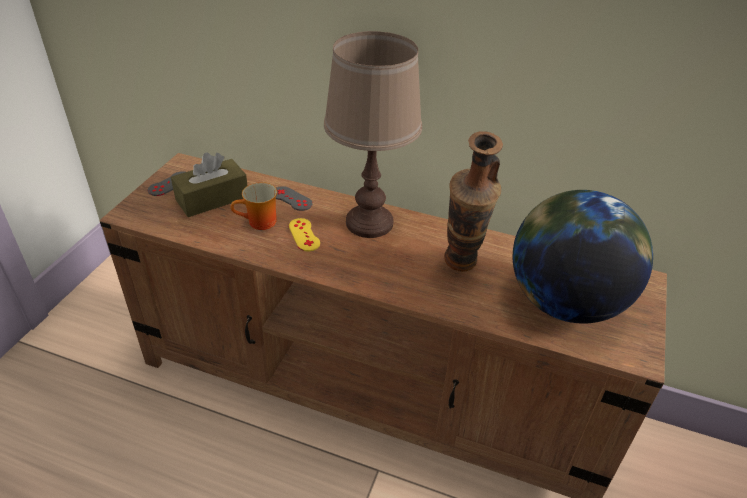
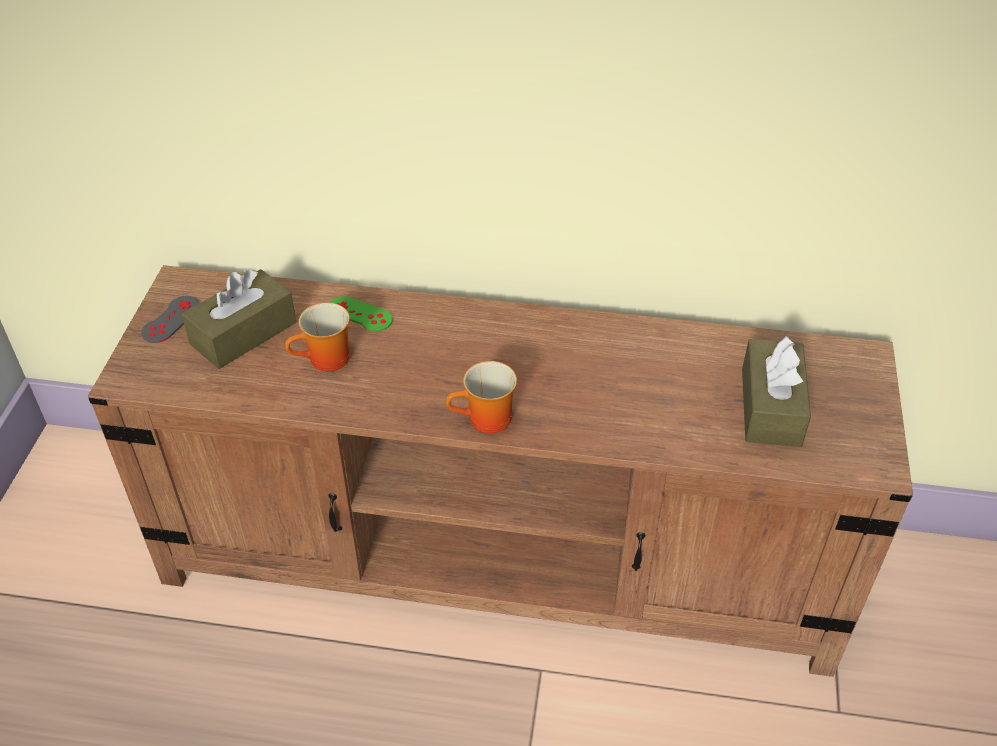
camera: 10 degrees left, 5 degrees up
grey game controller [276,186,313,211] -> green game controller [330,296,393,331]
yellow game controller [289,218,320,251] -> none
brown table lamp [324,31,422,238] -> none
vase [444,131,503,272] -> none
globe [513,190,653,324] -> brown tissue box [742,336,811,447]
none -> mug [446,361,517,433]

